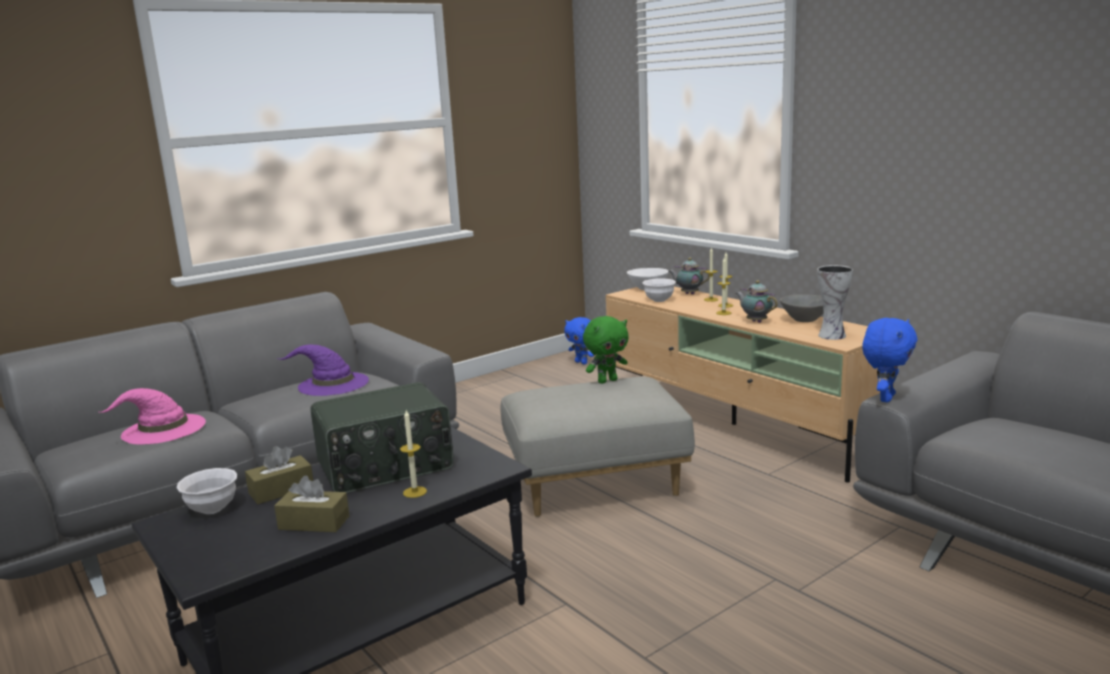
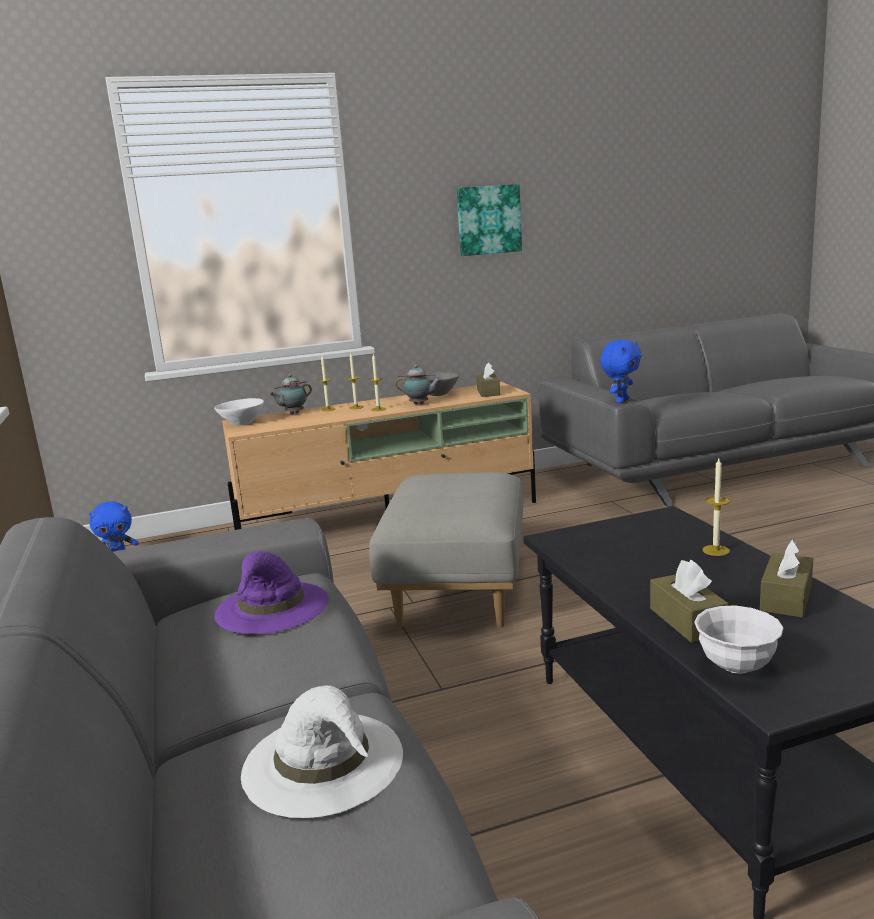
camera: 70 degrees left, 0 degrees up
pink hat [100,388,206,445] -> white hat [241,686,403,818]
radio [311,382,454,493] -> none
green plush toy [583,316,629,384] -> none
white bowl [642,279,676,302] -> none
teapot [736,280,778,323] -> teapot turned 150 degrees counterclockwise [395,365,441,404]
vase [817,265,853,340] -> brown tissue box [476,363,500,397]
blue plush toy [862,318,918,402] -> blue plush toy turned 75 degrees clockwise [600,340,642,403]
none -> picture [457,184,522,256]

